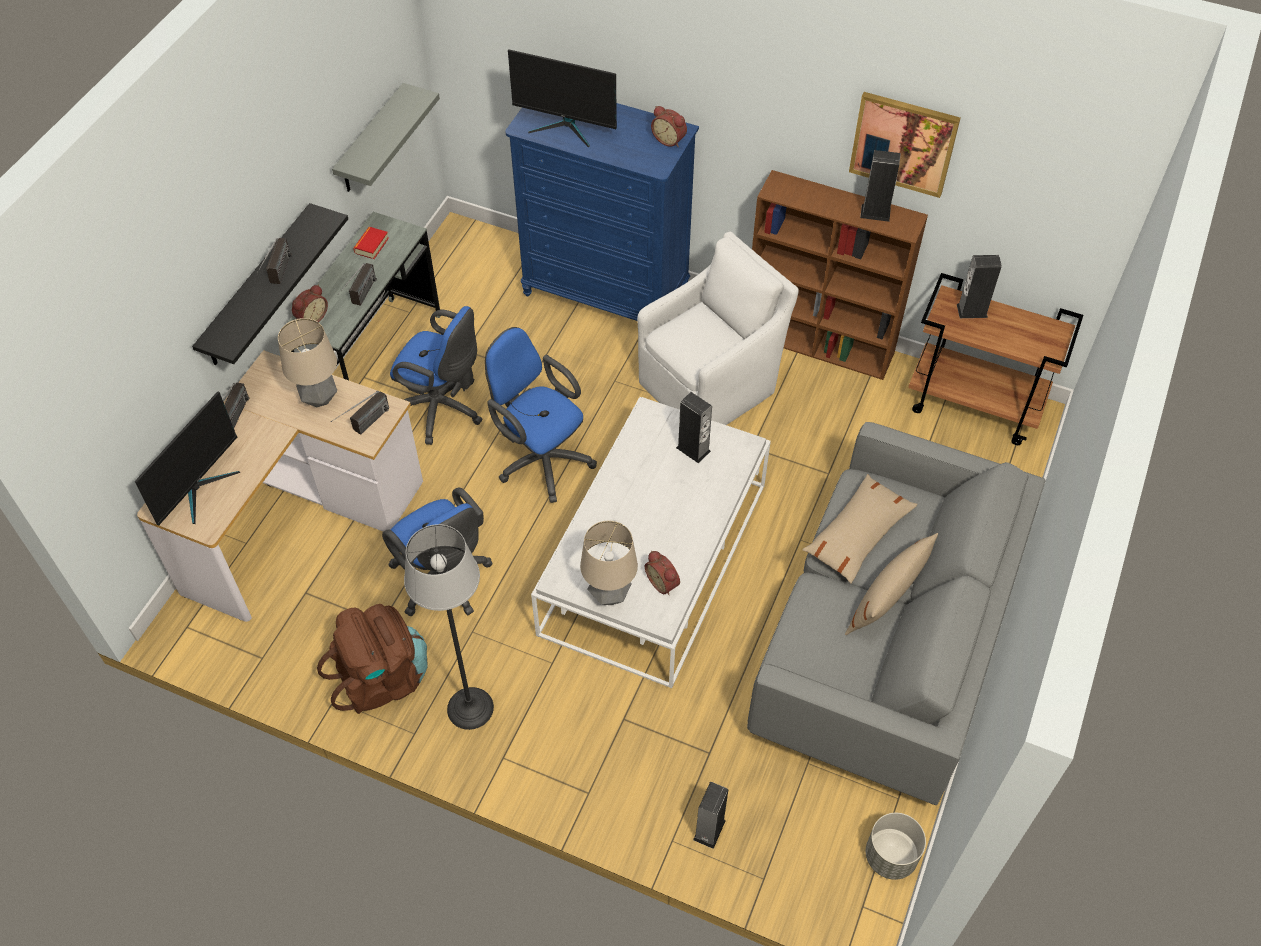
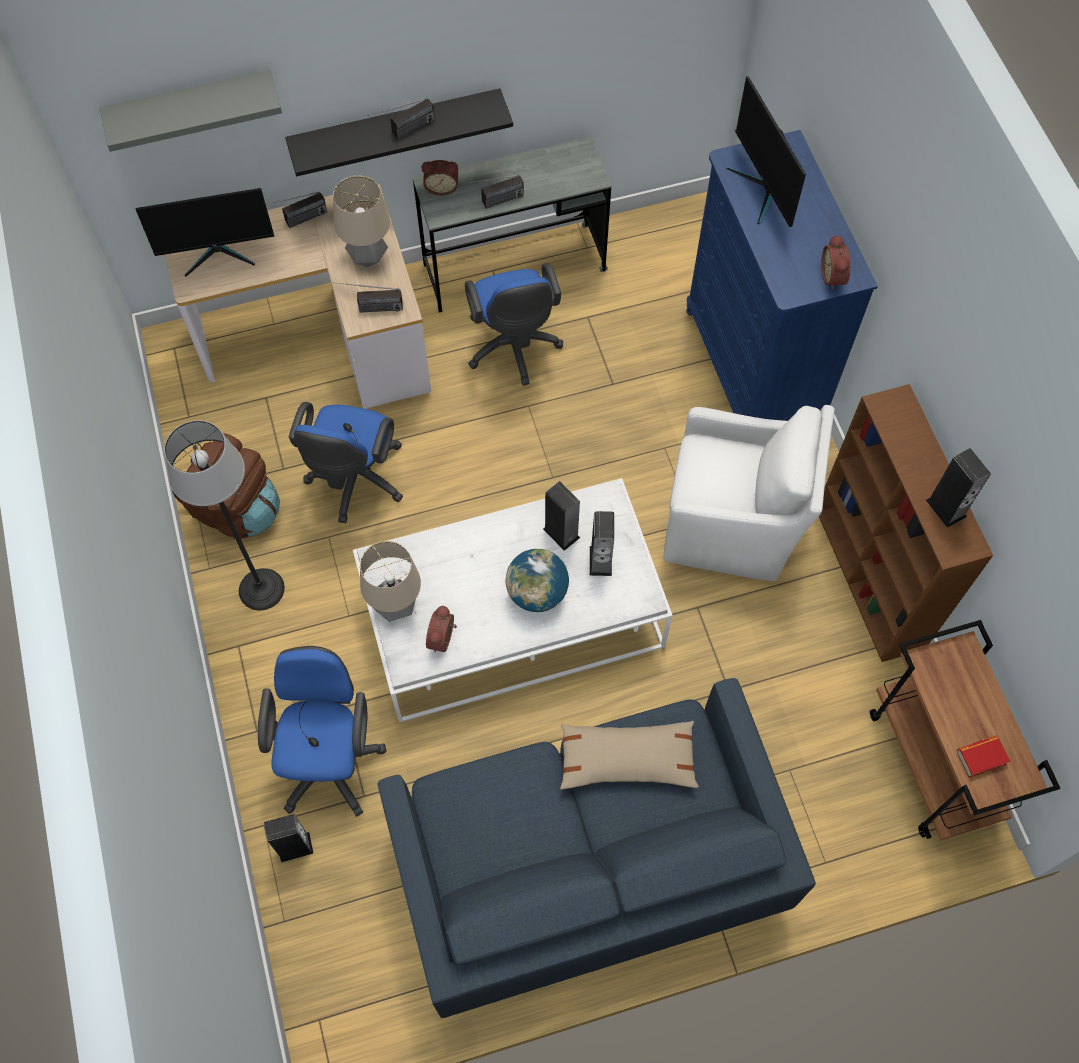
camera: 50 degrees right, 10 degrees up
grey shelf [332,83,440,192] -> grey shelf moved to [100,70,282,152]
book [353,227,389,259] -> book moved to [957,735,1010,778]
blue office chair [485,327,597,503] -> blue office chair moved to [258,646,387,817]
grey sofa [747,422,1045,805] -> blue sofa [377,678,816,1018]
beige pillow [845,533,938,635] -> none
picture [849,92,960,198] -> none
grey planter [866,813,926,880] -> none
speaker [957,255,1002,318] -> speaker moved to [543,481,580,551]
none -> globe [505,549,569,612]

